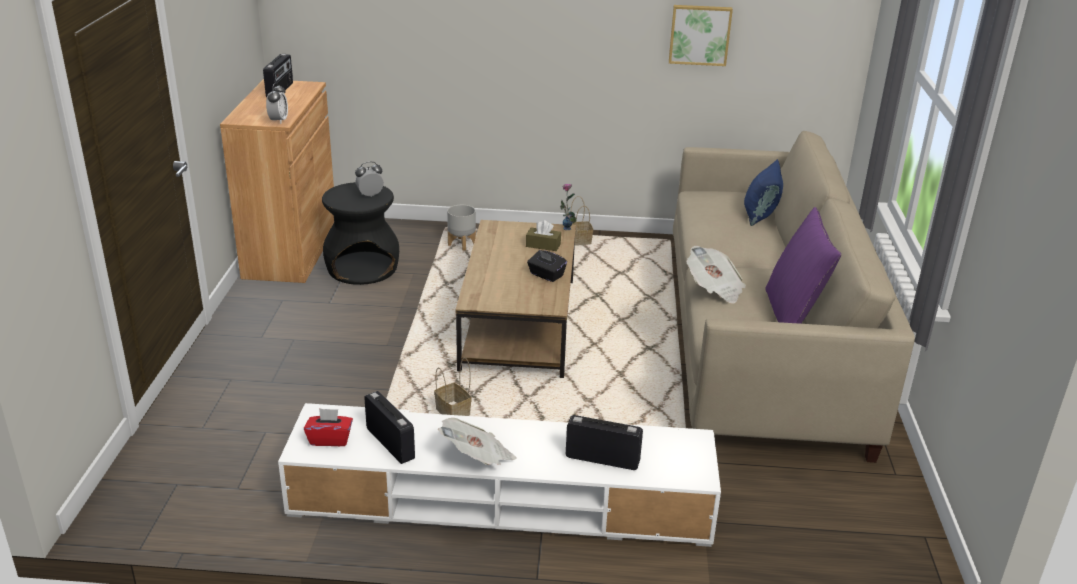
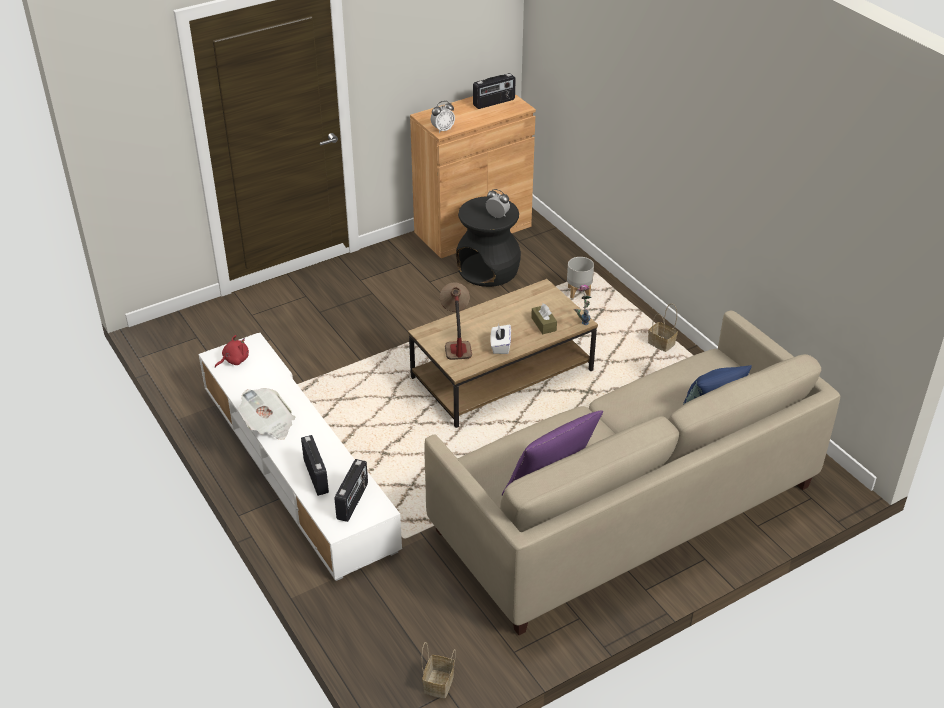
camera: 55 degrees right, 10 degrees up
red tissue box [304,408,353,446] -> red plush toy [215,335,249,368]
radio [364,391,415,464] -> radio moved to [335,459,368,522]
basket [434,358,472,416] -> basket moved to [421,642,456,698]
black tissue box [527,250,567,282] -> white tissue box [491,324,511,354]
picture [669,5,733,66] -> none
newspaper [687,246,746,304] -> none
none -> table lamp [440,282,472,360]

